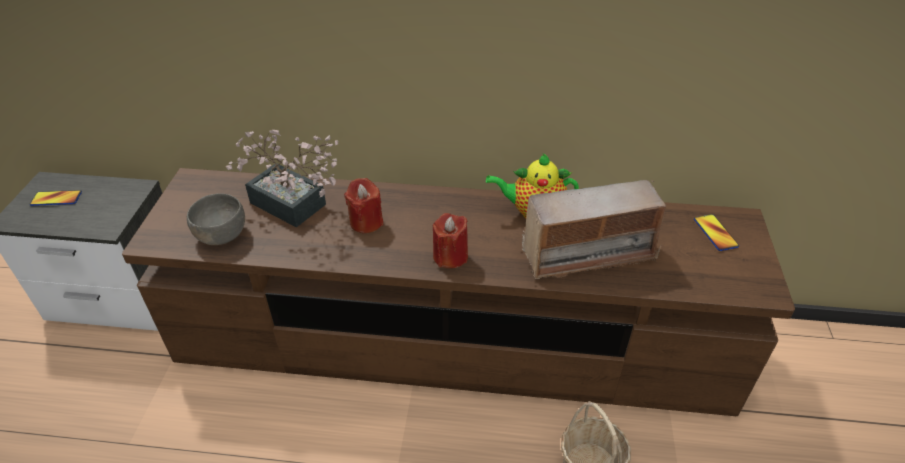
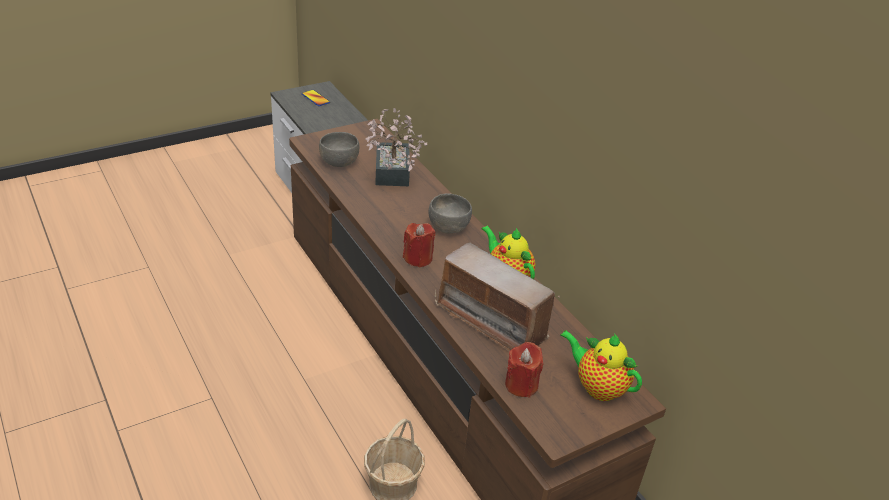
camera: 50 degrees right, 5 degrees down
red candle [344,178,383,233] -> red candle moved to [505,342,543,398]
phone [694,214,739,251] -> teapot [560,330,642,401]
none -> grey bowl [429,193,472,234]

